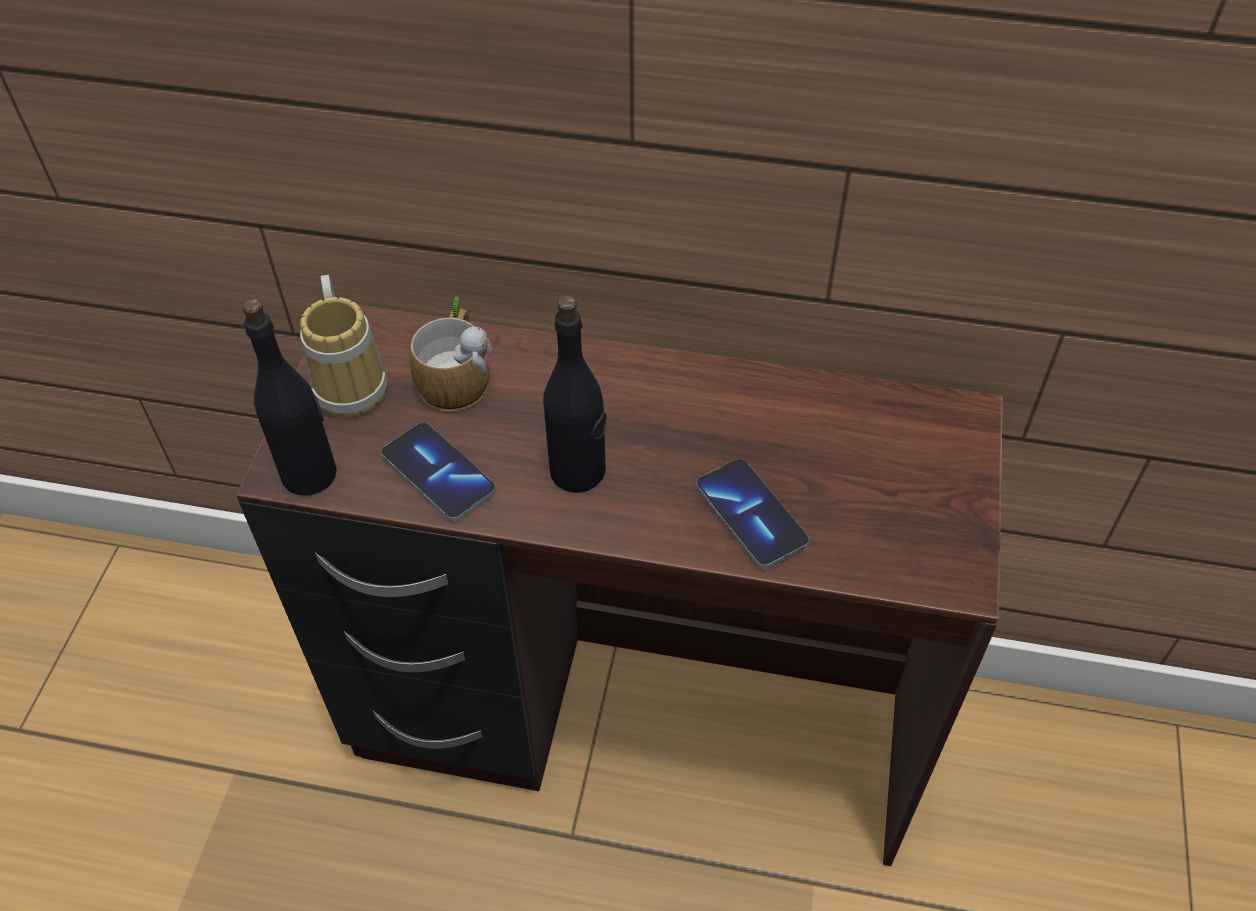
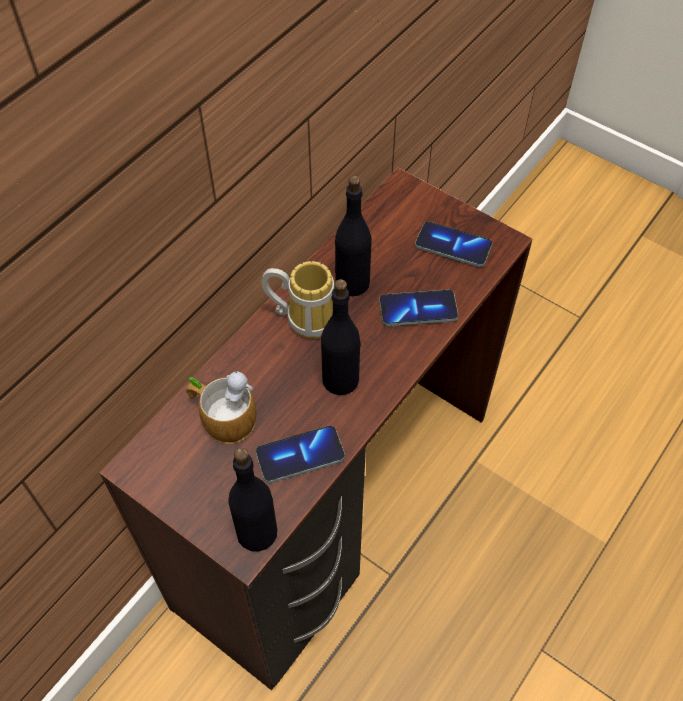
camera: 65 degrees left, 5 degrees up
mug [300,274,388,417] -> mug moved to [261,261,335,339]
none -> black bottle [335,175,372,296]
none -> phone [415,221,492,267]

